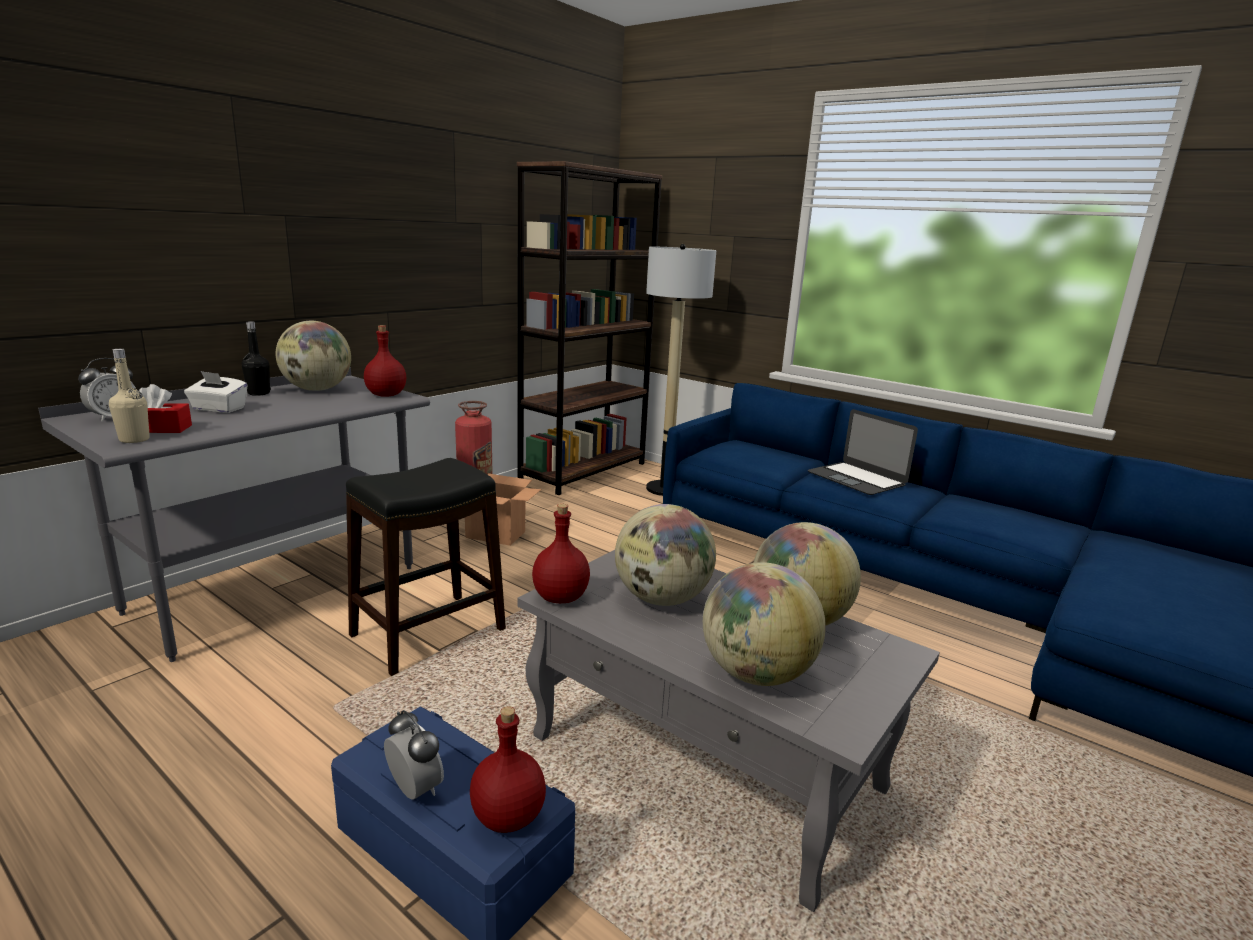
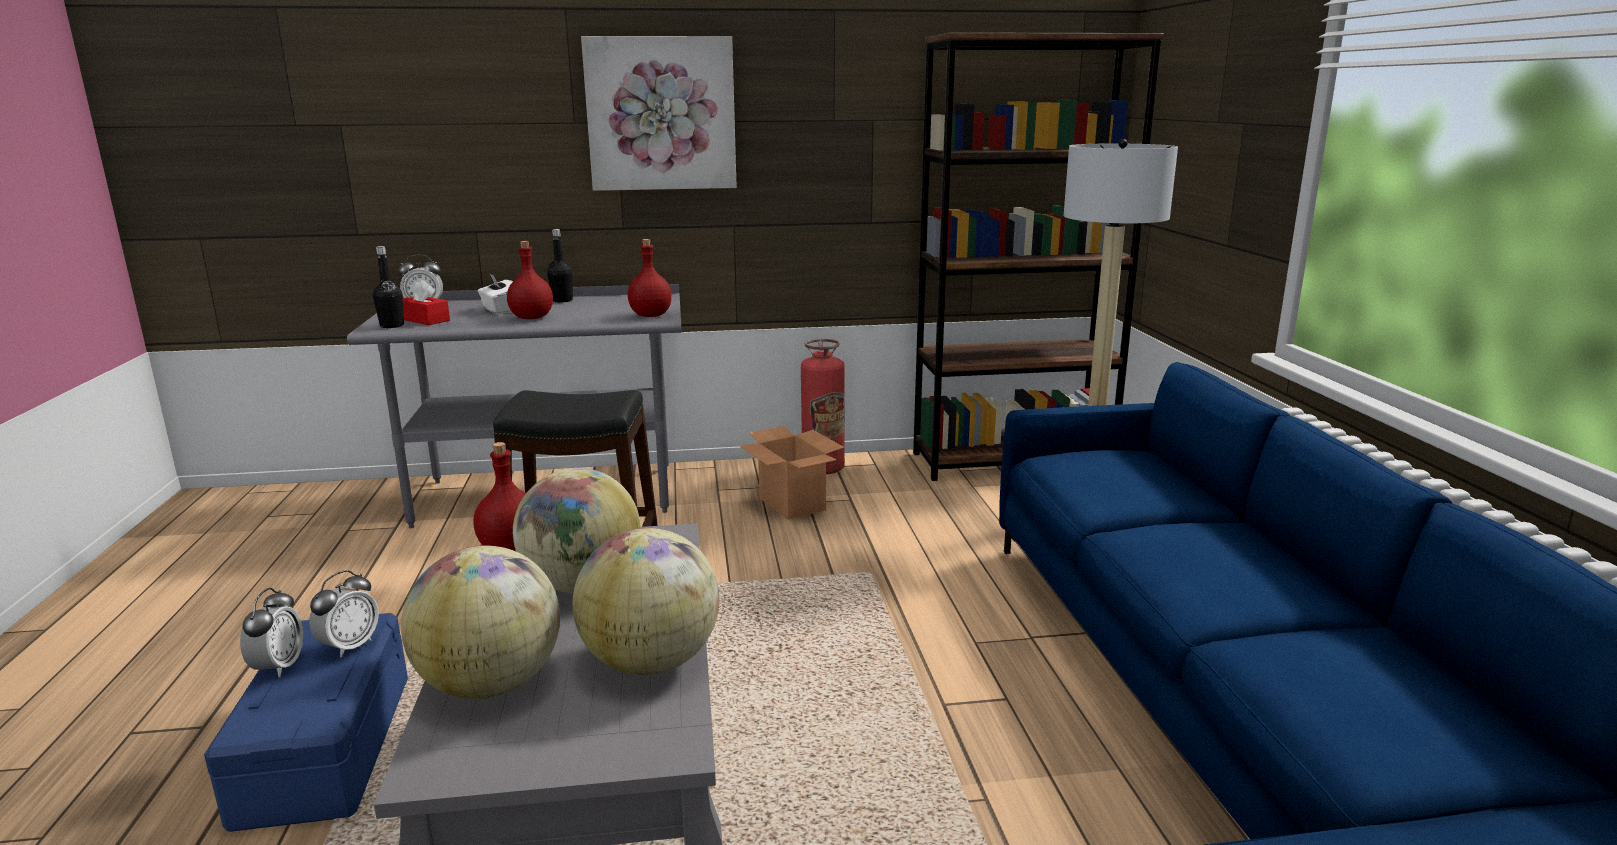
camera: 45 degrees right, 0 degrees up
beige bottle [109,349,150,443] -> black bottle [373,246,404,328]
globe [276,321,351,391] -> none
red bottle [470,706,546,833] -> red bottle moved to [507,241,553,319]
laptop [808,409,918,495] -> none
none -> alarm clock [309,570,379,658]
none -> picture [581,36,737,191]

